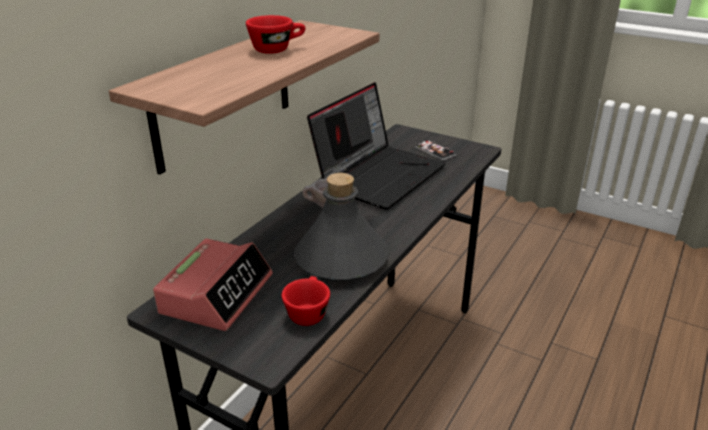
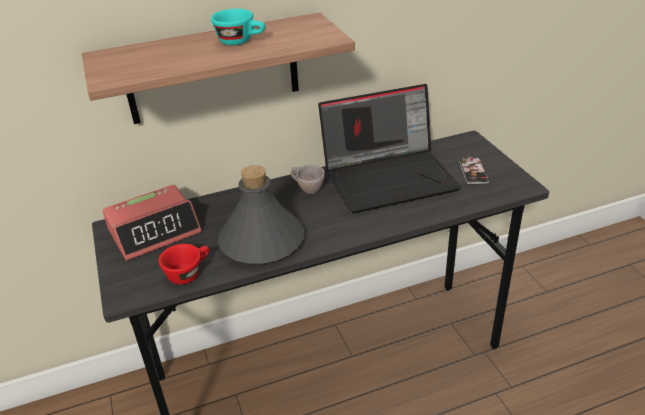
camera: 40 degrees right, 5 degrees up
red cup [246,15,305,54] -> turquoise cup [211,9,266,45]

